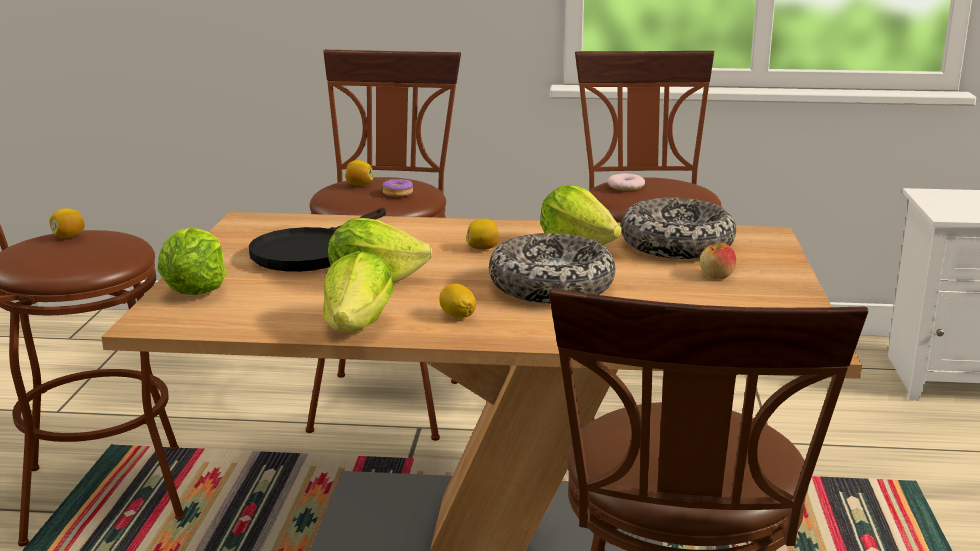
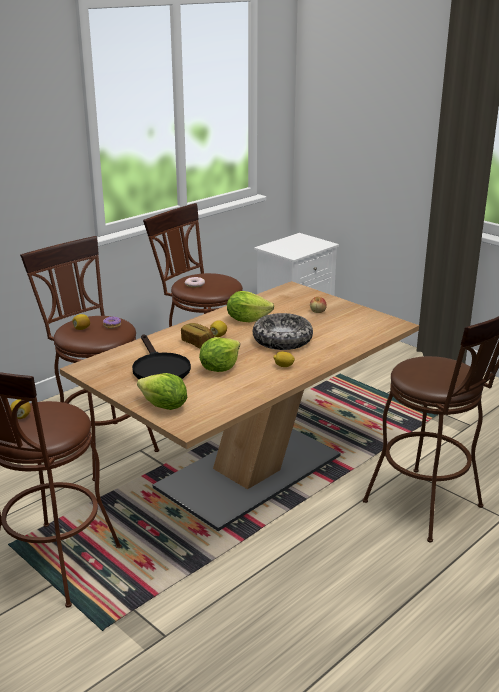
camera: 50 degrees left, 5 degrees up
lettuce [323,251,394,332] -> none
bowl [621,198,736,259] -> none
none -> bread [181,323,214,349]

